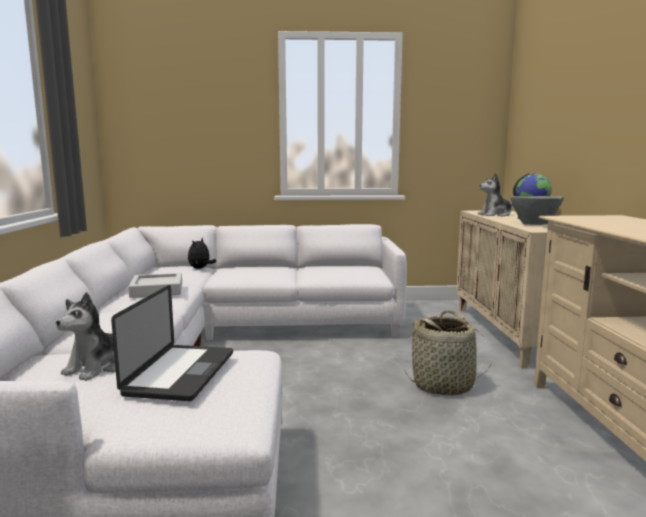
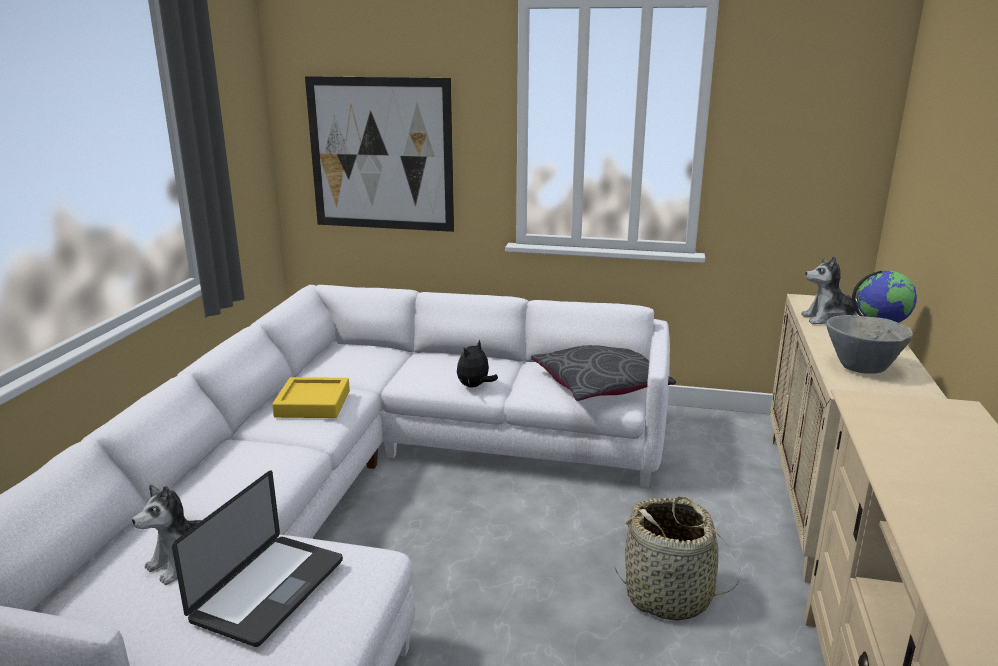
camera: 15 degrees right, 10 degrees up
grey tray [128,273,182,298] -> yellow tray [272,377,350,418]
plush toy [188,238,216,269] -> plush toy moved to [457,339,498,388]
none -> picture [305,76,454,232]
none -> grey pillow [531,345,676,401]

